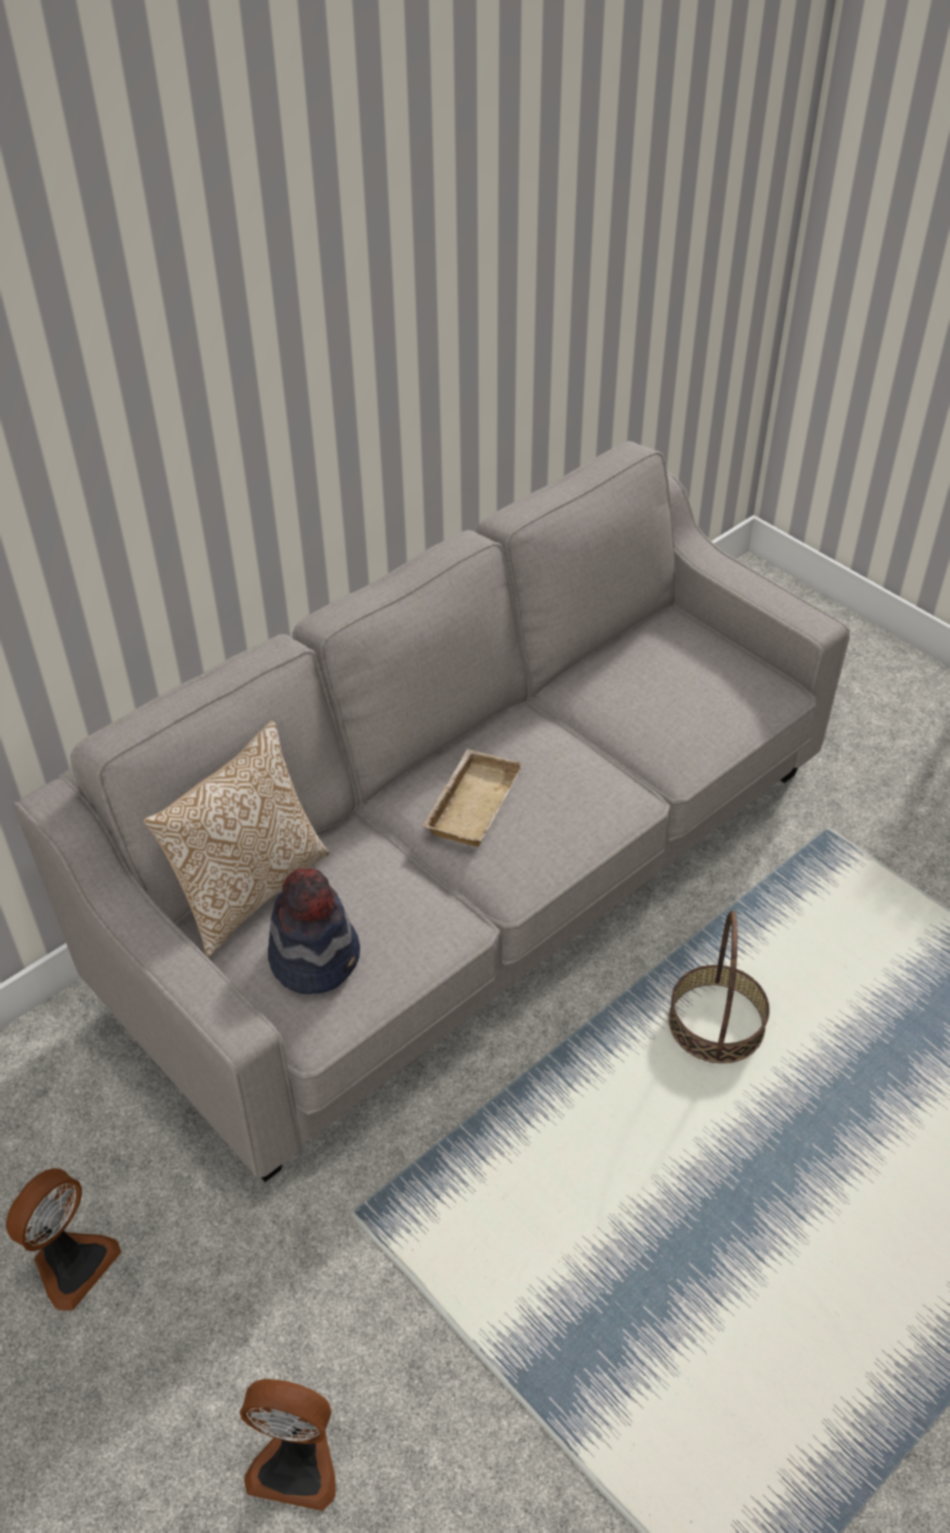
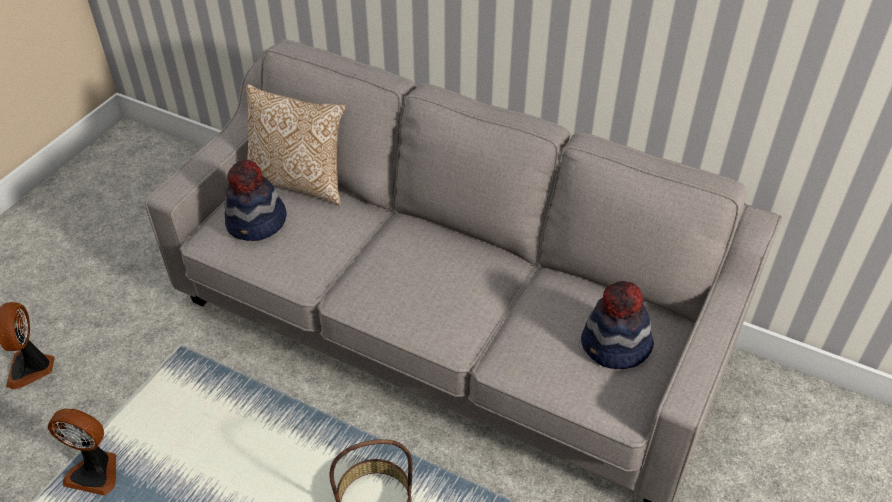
camera: 70 degrees right, 0 degrees up
fan [6,1168,121,1311] -> fan moved to [48,408,116,496]
beige tray [423,749,523,847] -> none
none -> hat [581,281,654,369]

